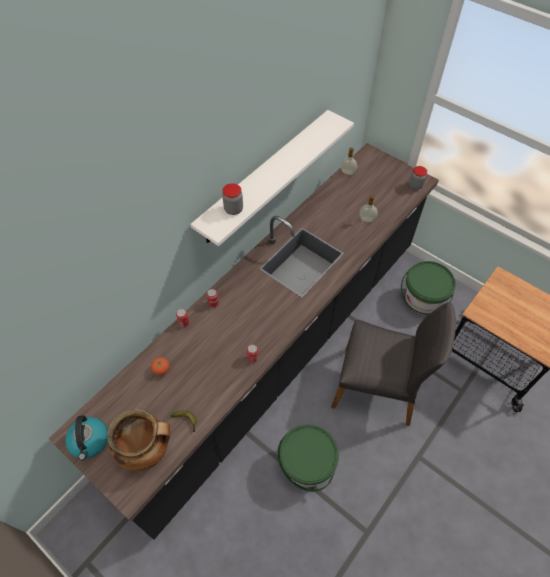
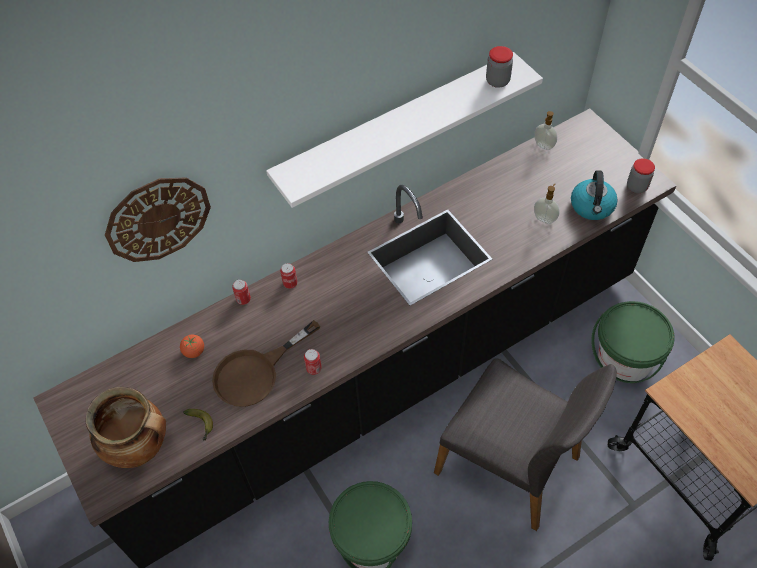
camera: 20 degrees right, 0 degrees up
kettle [65,415,108,460] -> kettle moved to [571,170,618,220]
jar [222,183,243,215] -> jar moved to [486,46,513,88]
none -> wall clock [105,177,211,262]
none -> brown frying pan [212,320,320,407]

